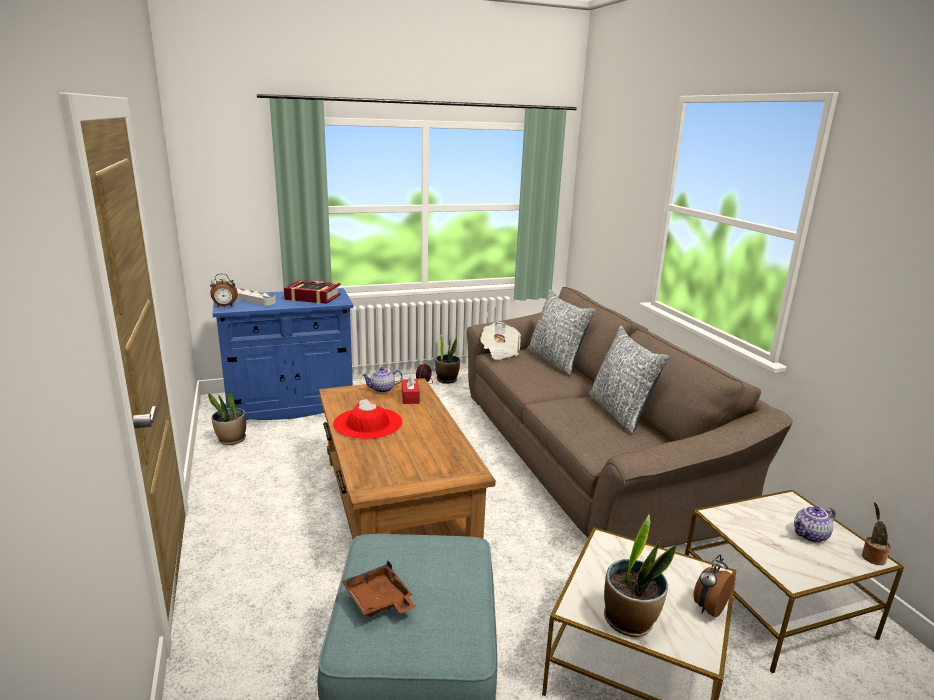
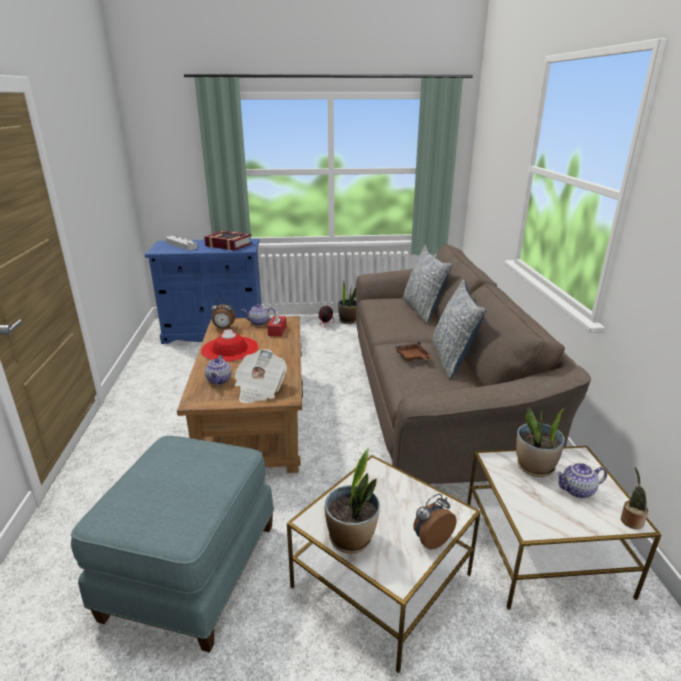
camera: 15 degrees right, 5 degrees up
potted plant [208,391,246,445] -> potted plant moved to [516,407,565,477]
alarm clock [210,274,238,307] -> alarm clock moved to [211,299,236,329]
brown tray [341,561,416,617] -> brown tray moved to [395,341,433,362]
newspaper [480,322,521,360] -> newspaper moved to [234,349,287,403]
none -> teapot [205,355,231,385]

